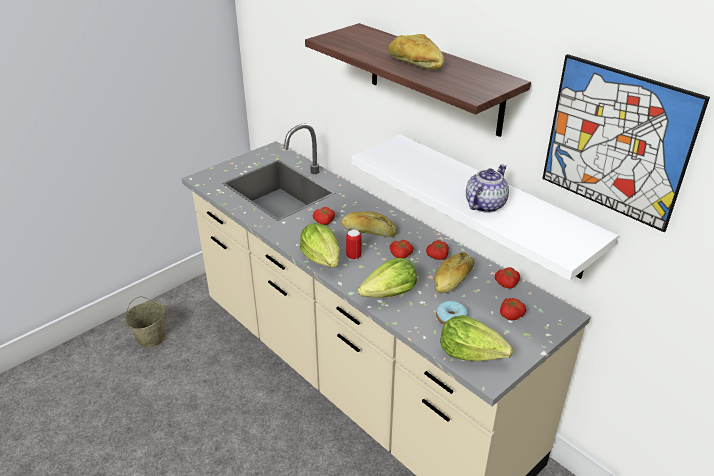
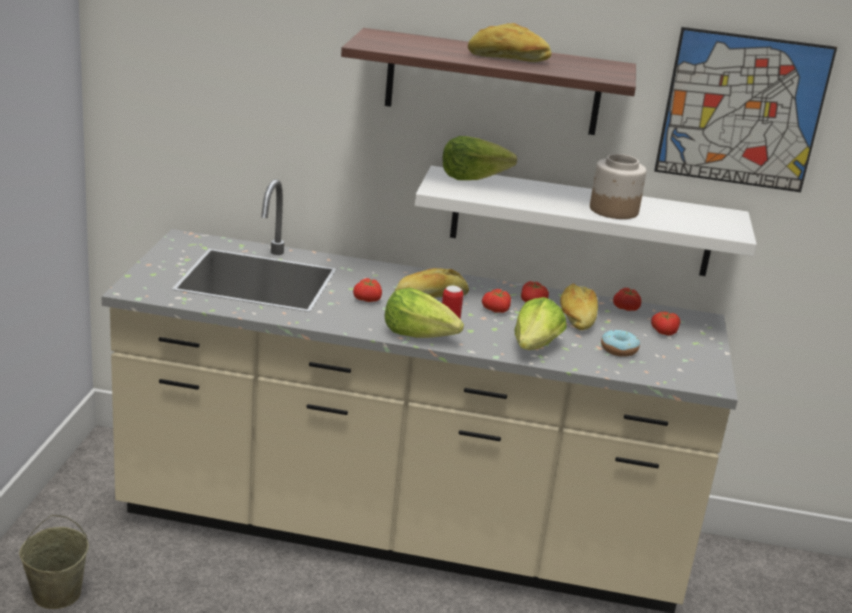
camera: 40 degrees left, 10 degrees down
lettuce [440,315,513,361] -> lettuce moved to [443,136,517,180]
teapot [466,165,509,213] -> jar [590,154,647,219]

